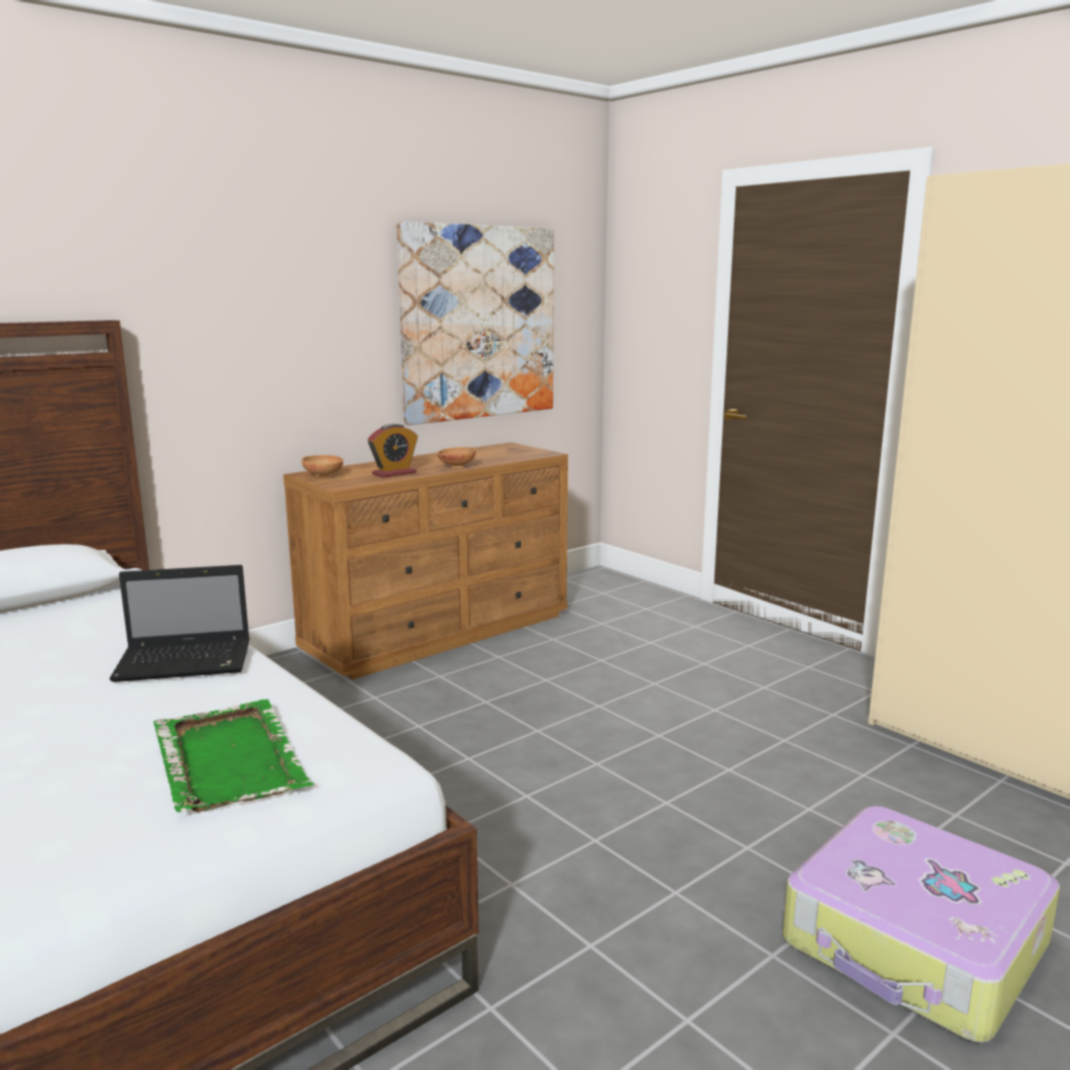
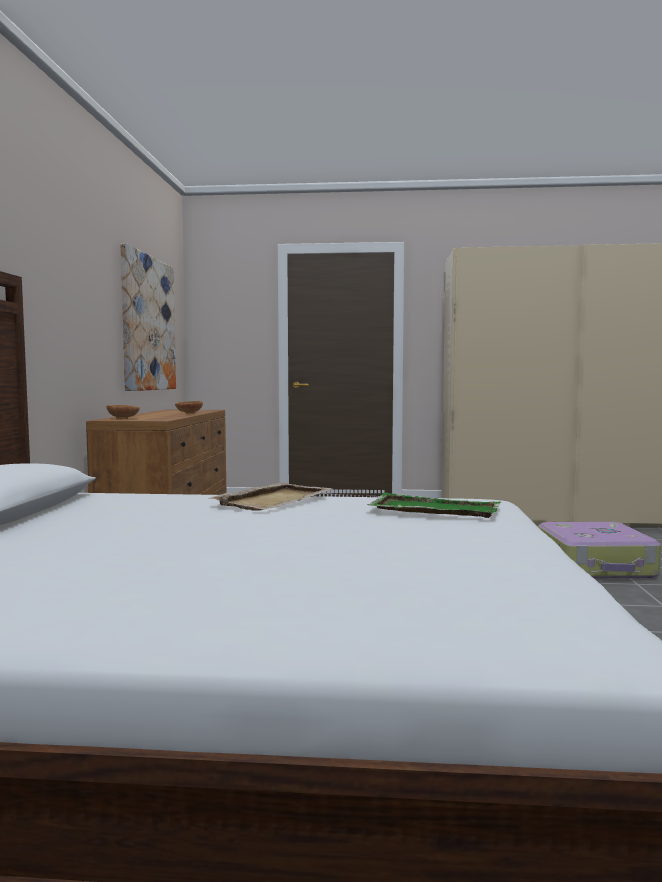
camera: 45 degrees left, 10 degrees down
laptop [110,565,250,682] -> beige tray [209,482,332,511]
alarm clock [368,424,418,478] -> none

